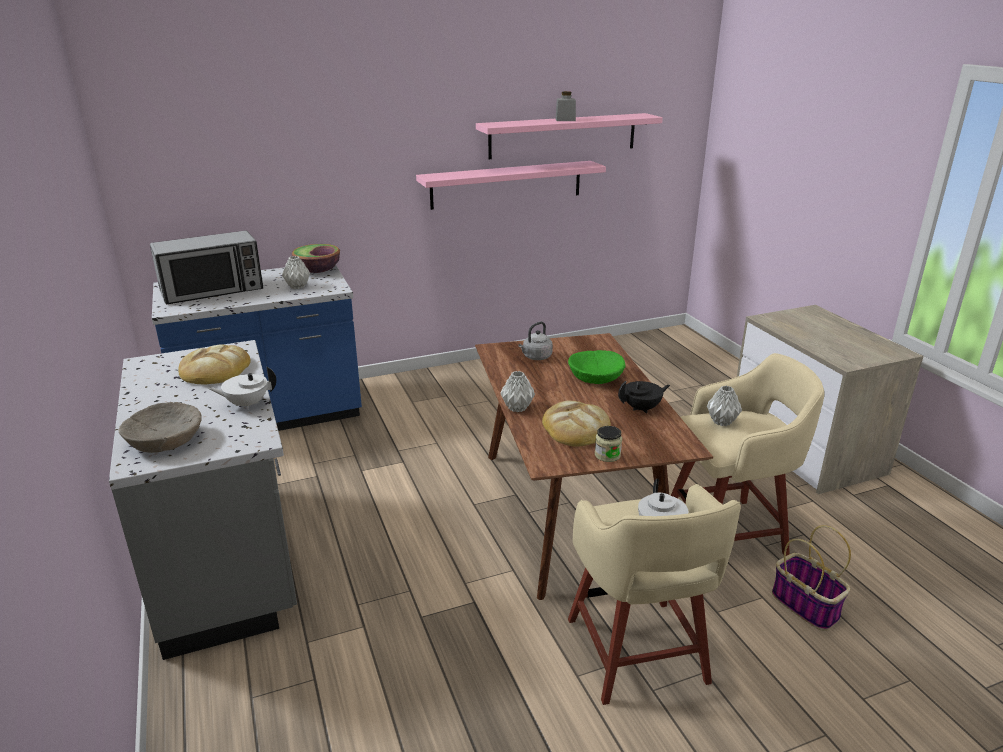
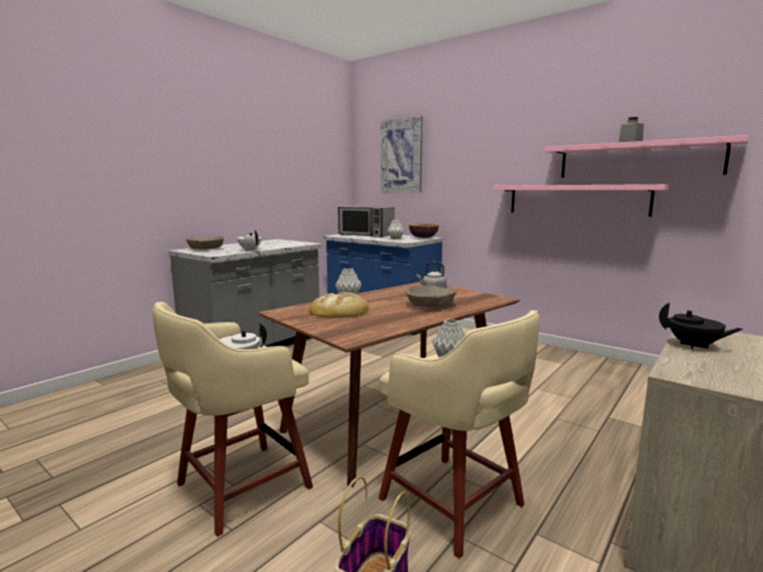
camera: 60 degrees right, 15 degrees down
bread [178,344,251,385] -> none
green bowl [568,350,625,384] -> beige bowl [405,286,457,307]
jar [595,426,622,462] -> none
black teapot [618,381,670,414] -> black teapot moved to [659,302,743,349]
none -> picture [381,116,423,192]

